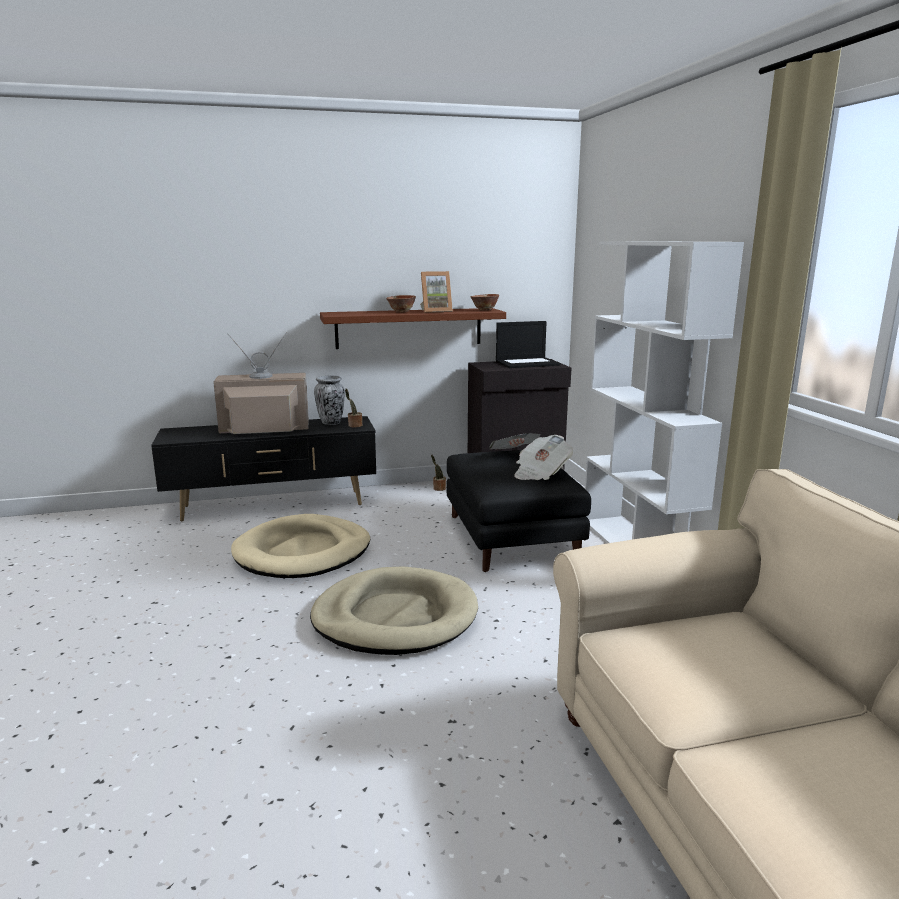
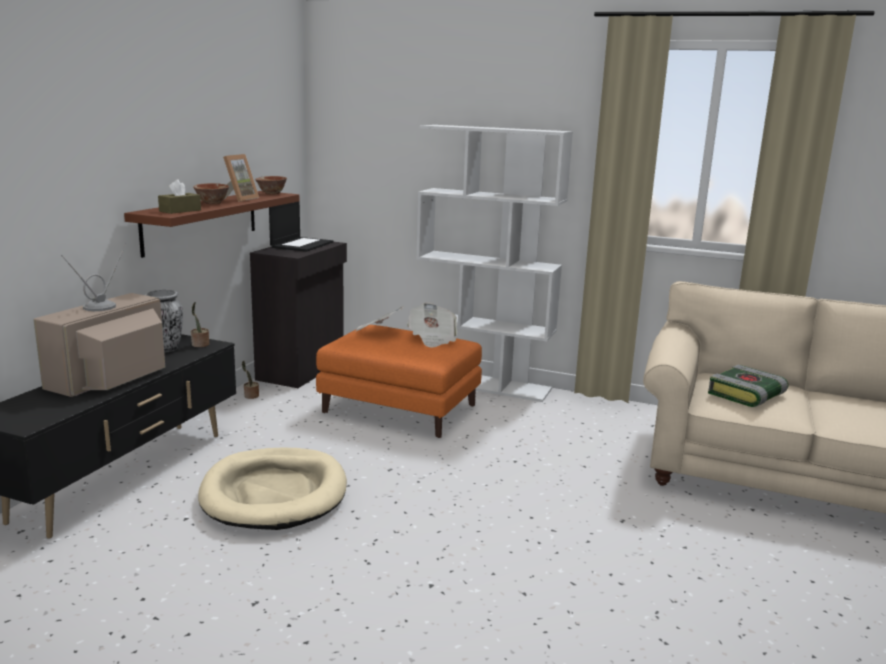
camera: 55 degrees left, 0 degrees up
beige dog bed [310,566,478,655] -> none
black ottoman [446,450,591,572] -> orange ottoman [316,325,482,438]
none -> brown tissue box [158,179,201,214]
none -> book [708,365,788,407]

